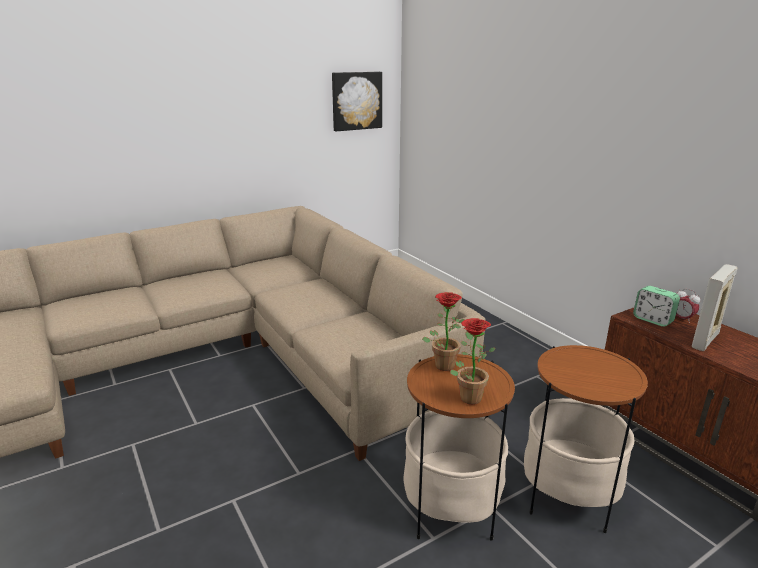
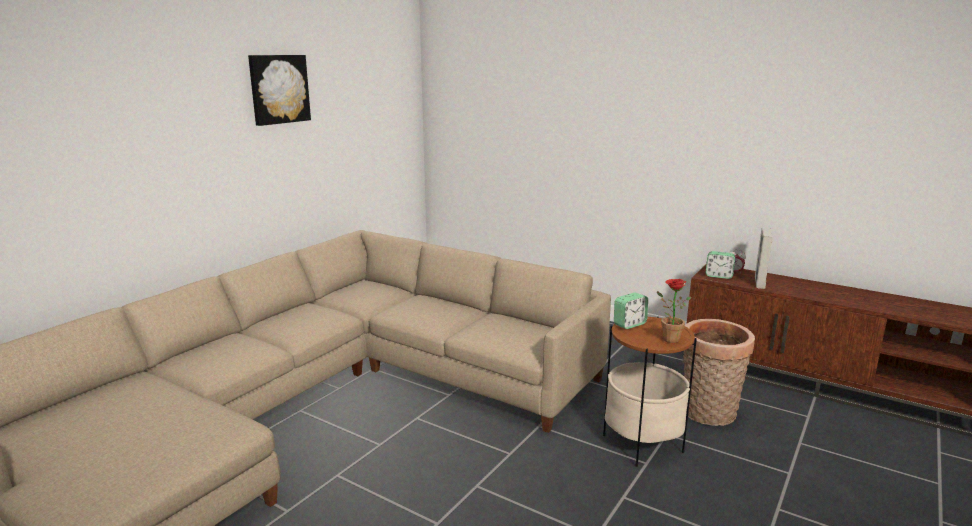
camera: 25 degrees left, 5 degrees down
picture [332,72,382,131] -> picture moved to [248,55,311,126]
potted plant [422,292,464,371] -> alarm clock [614,292,648,329]
side table [524,345,648,533] -> basket [684,319,755,426]

